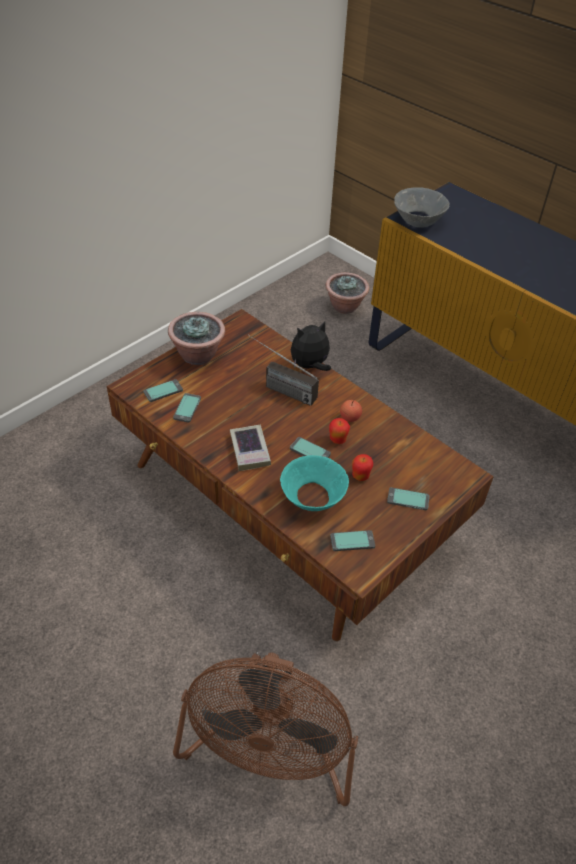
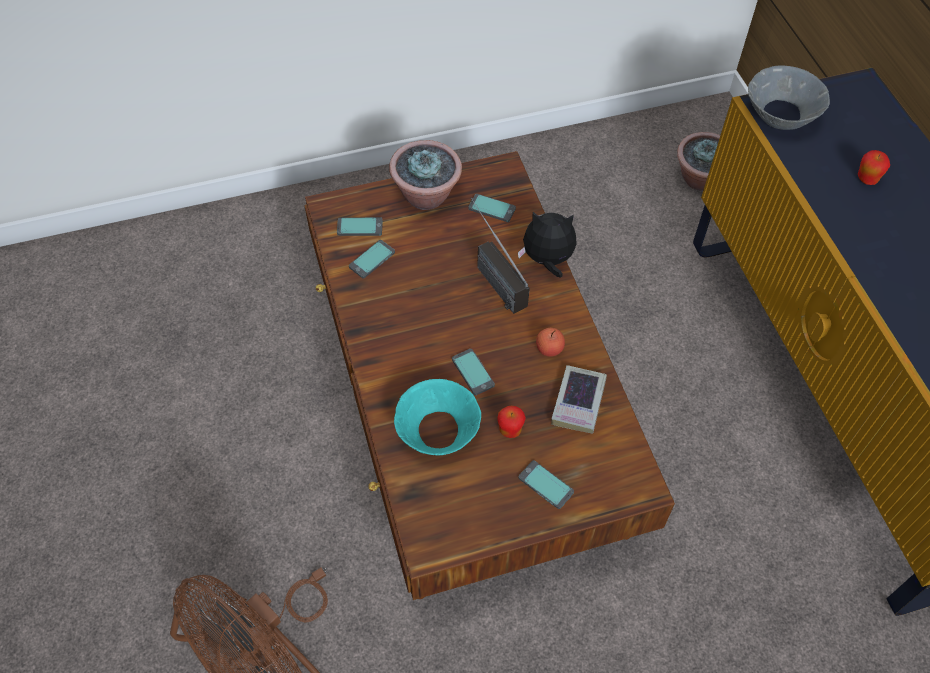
camera: 30 degrees right, 10 degrees up
book [230,425,271,471] -> book moved to [551,365,607,433]
apple [329,418,350,444] -> apple moved to [858,150,890,185]
phone [330,530,375,551] -> phone moved to [468,194,516,222]

